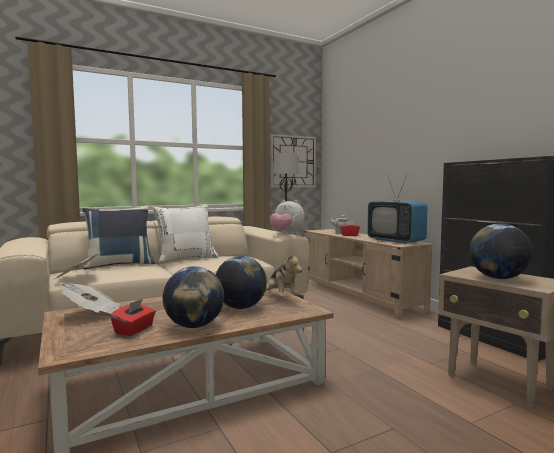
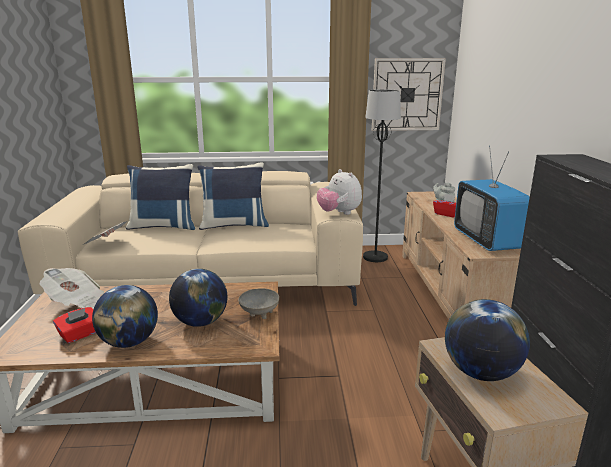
camera: 25 degrees right, 15 degrees up
white pillow [153,204,219,264] -> blue pillow [197,162,269,230]
plush toy [266,252,302,297] -> grey bowl [238,288,279,319]

